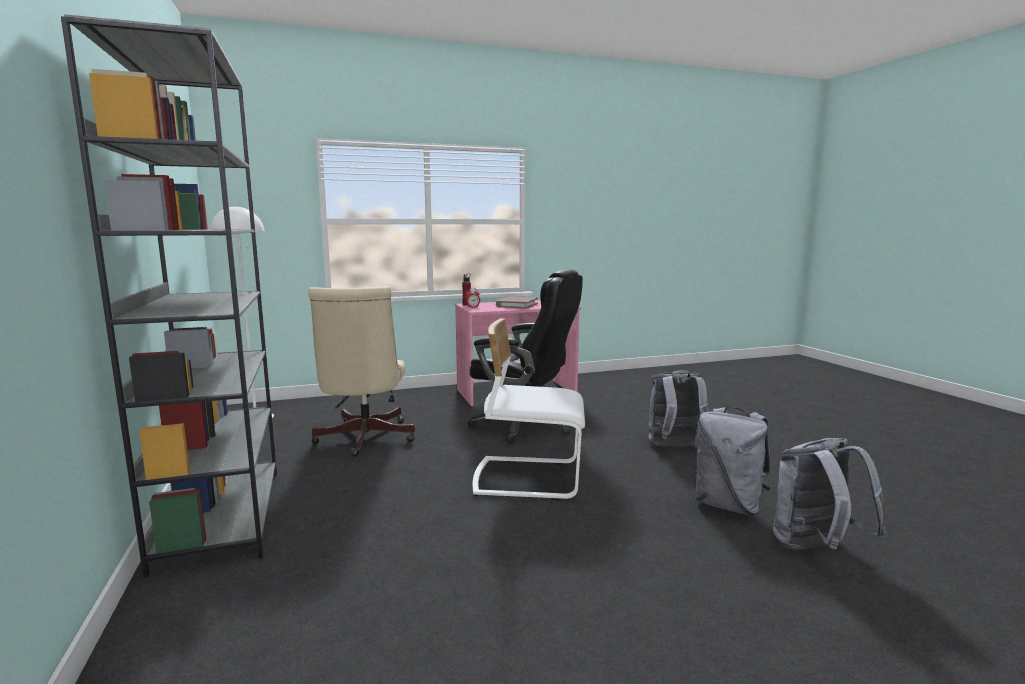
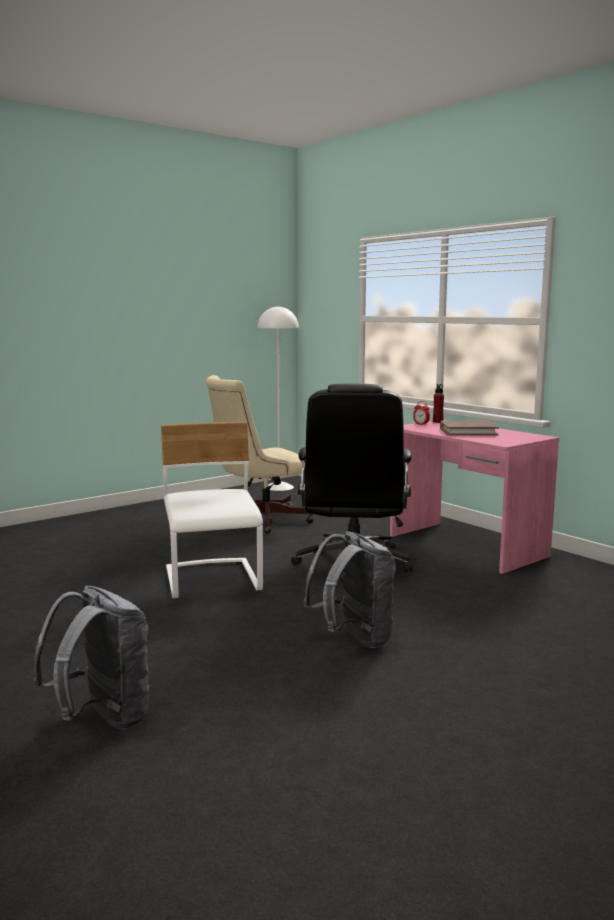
camera: 70 degrees right, 0 degrees up
grey bookcase [61,14,277,578] -> none
grey backpack [695,407,771,515] -> none

